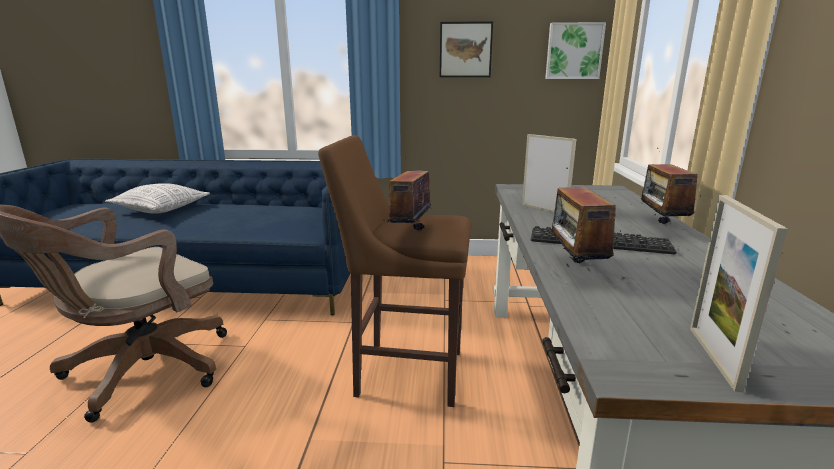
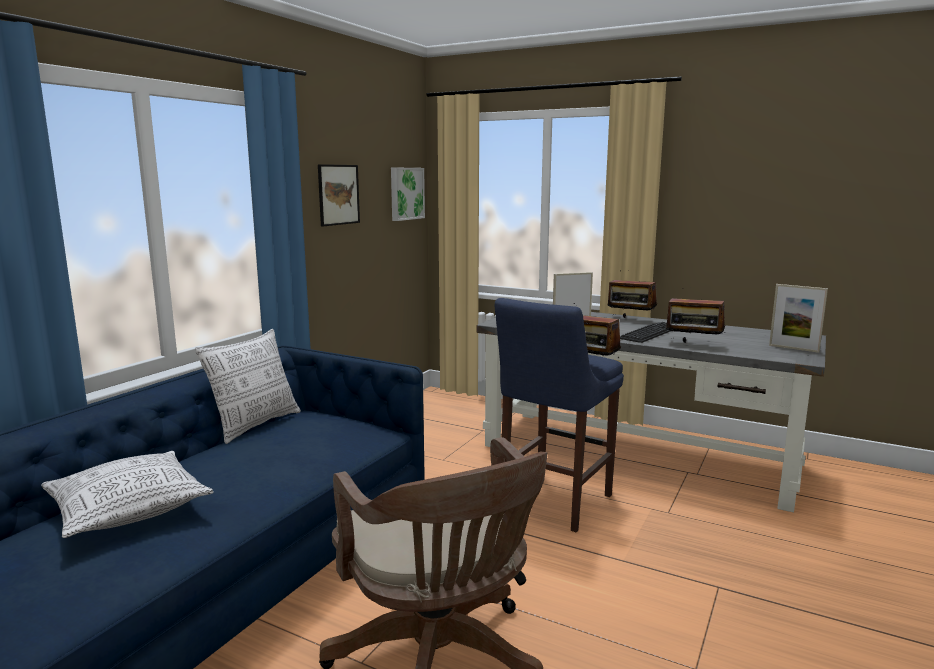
camera: 65 degrees left, 5 degrees down
brown stool [318,135,471,407] -> blue stool [495,298,624,532]
none -> pillow [195,329,301,444]

